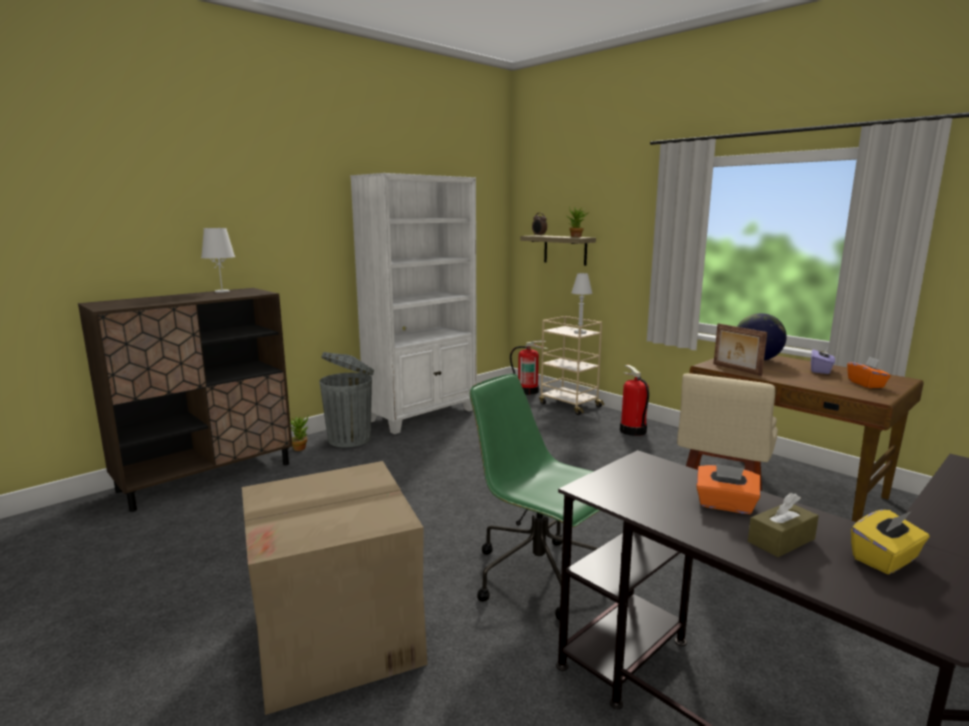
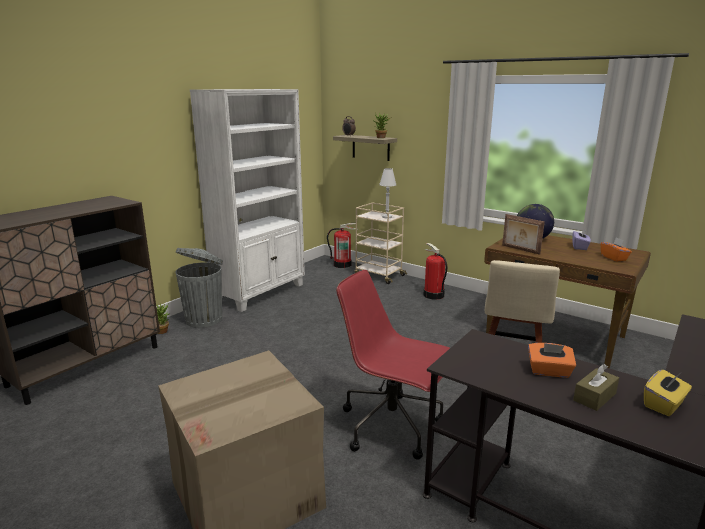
camera: 10 degrees left, 5 degrees up
white table lamp [201,228,235,293] -> none
green office chair [470,374,600,620] -> red office chair [336,270,450,460]

